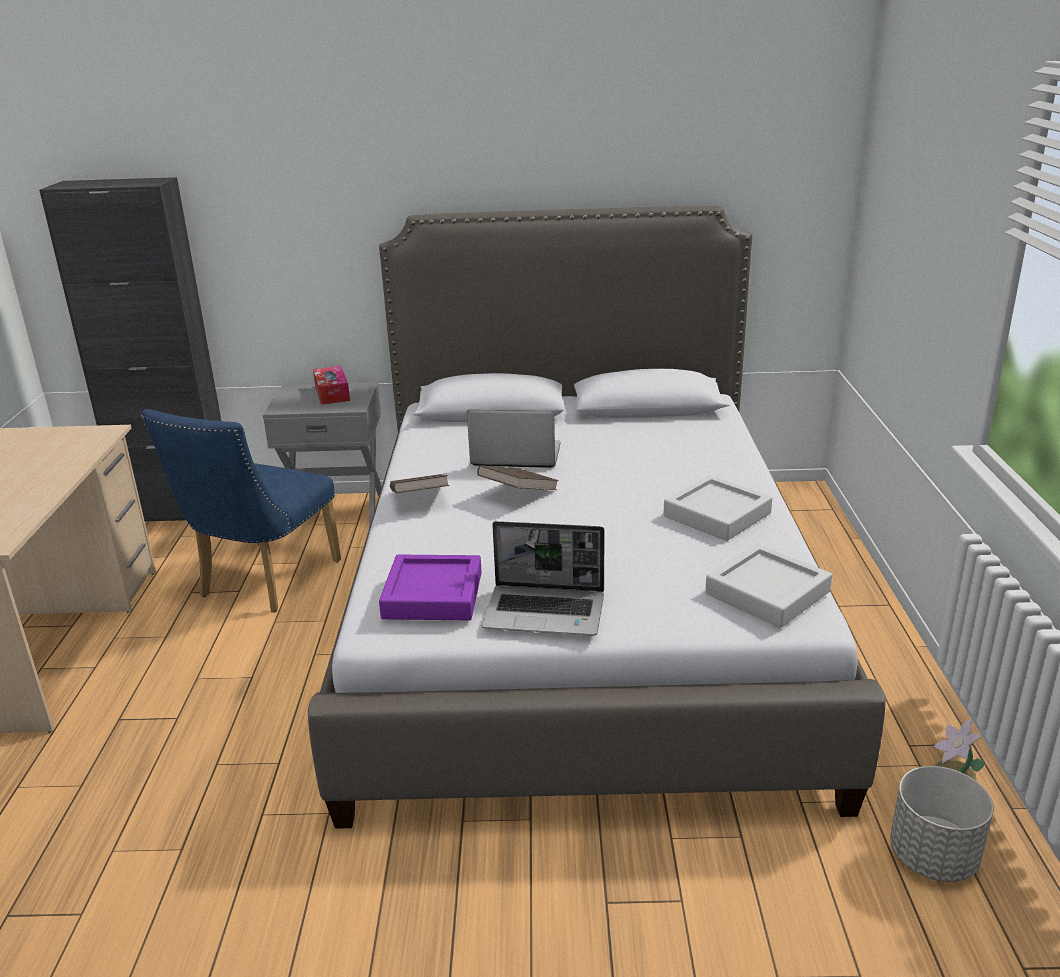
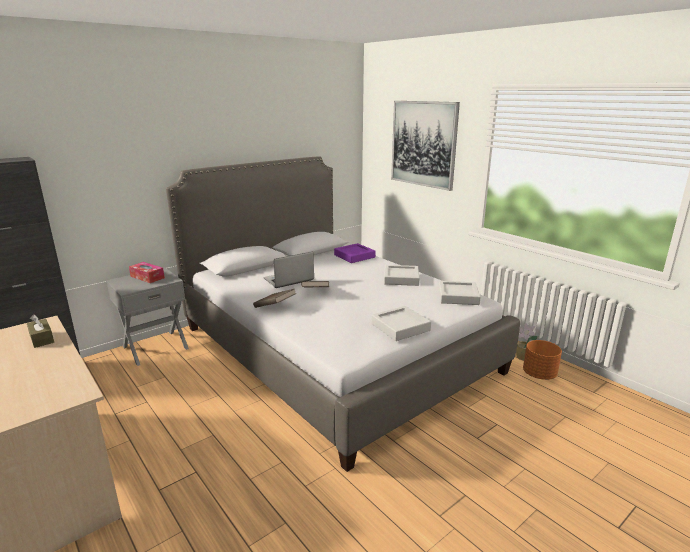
camera: 40 degrees left, 5 degrees down
blue chair [141,409,341,613] -> none
purple tray [379,555,482,621] -> purple tray moved to [334,243,376,263]
laptop [481,521,605,636] -> grey tray [371,306,431,341]
grey planter [890,766,994,882] -> orange planter [523,340,562,380]
none -> brown tissue box [27,314,54,348]
none -> picture [391,101,460,191]

